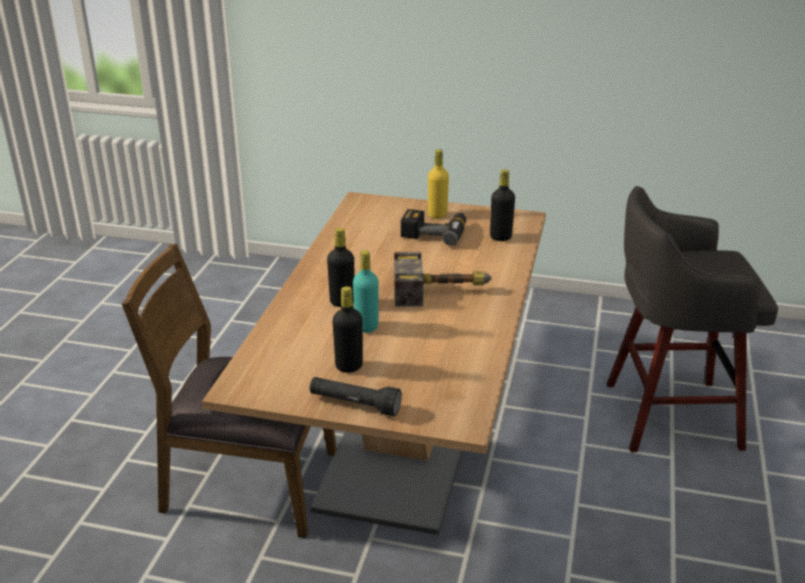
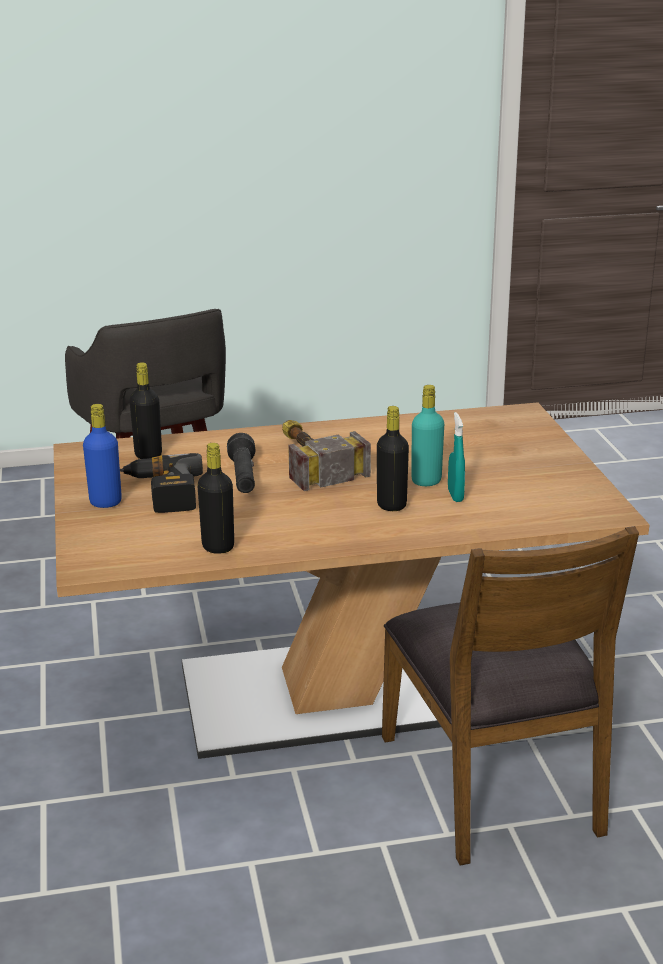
camera: 115 degrees left, 5 degrees down
black flashlight [310,377,402,416] -> black flashlight moved to [227,433,255,493]
black bottle [333,286,363,373] -> black bottle moved to [197,443,234,554]
yellow bottle [428,149,449,219] -> blue bottle [83,404,122,508]
none -> turquoise spray bottle [448,412,465,502]

